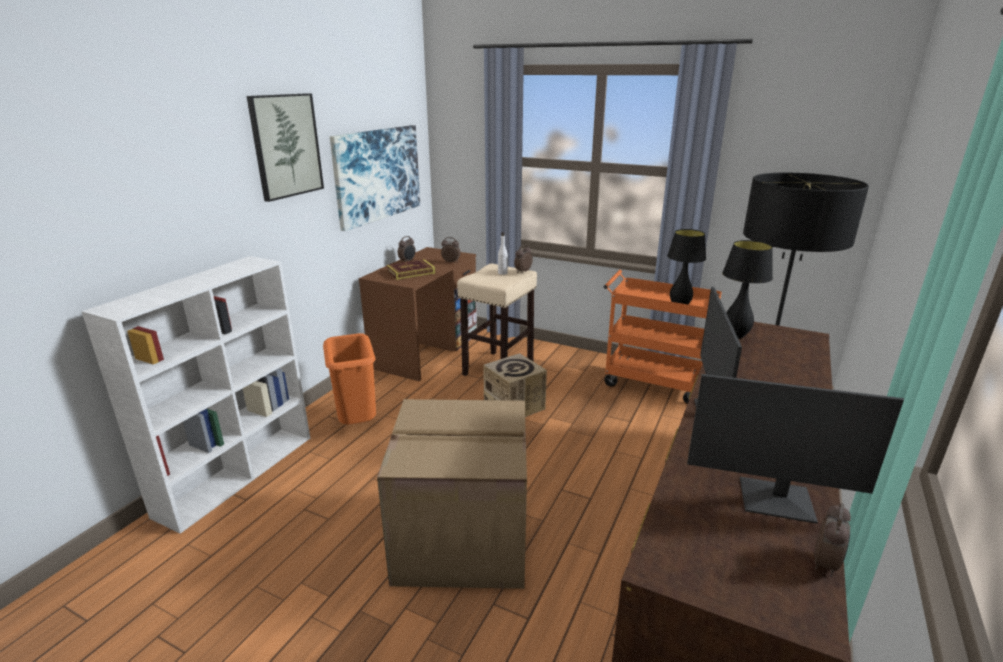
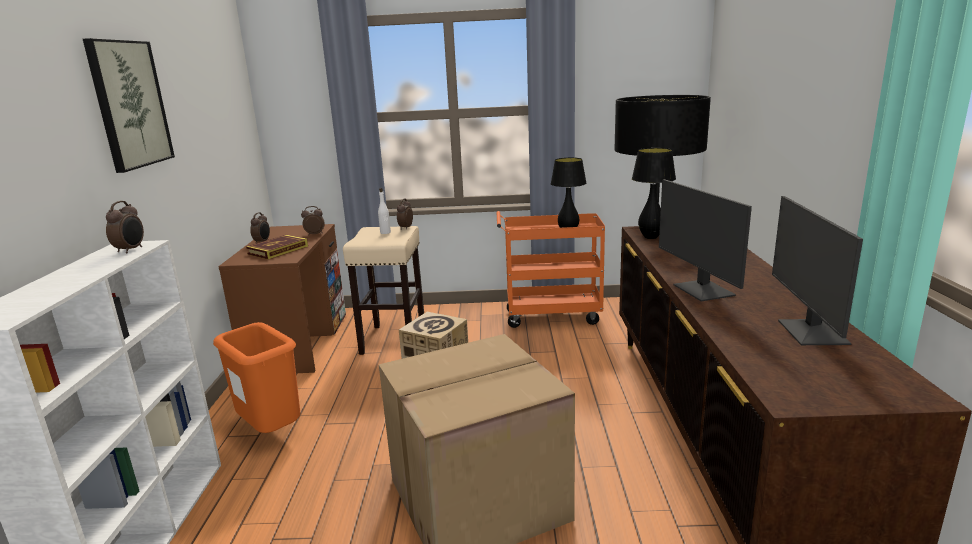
camera: 25 degrees left, 5 degrees down
picture [330,125,420,231] -> none
monitor [687,374,904,524] -> monitor turned 105 degrees clockwise [772,196,863,345]
alarm clock [814,503,851,577] -> alarm clock moved to [106,201,144,253]

